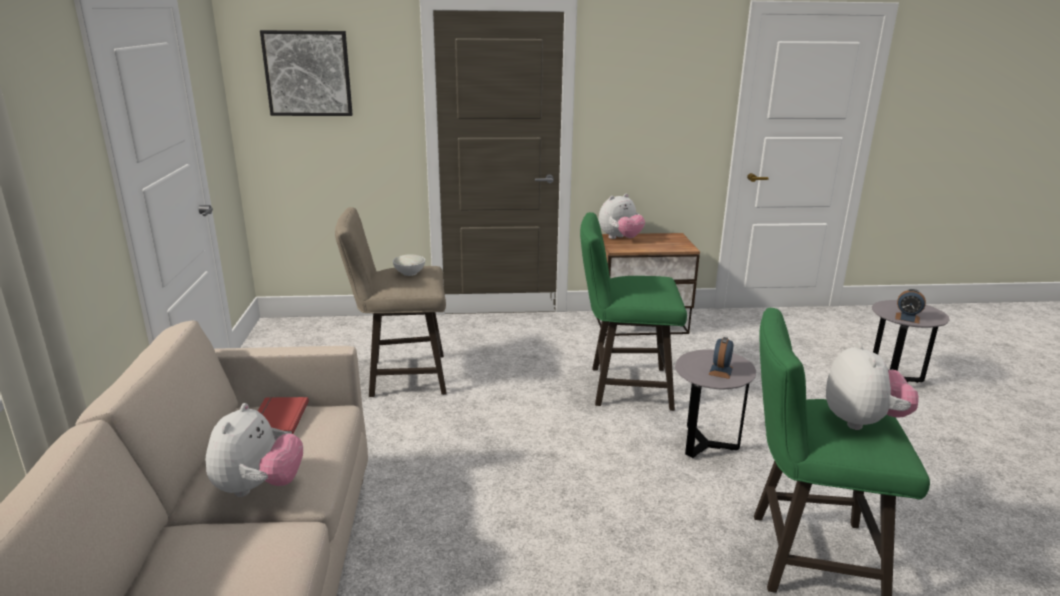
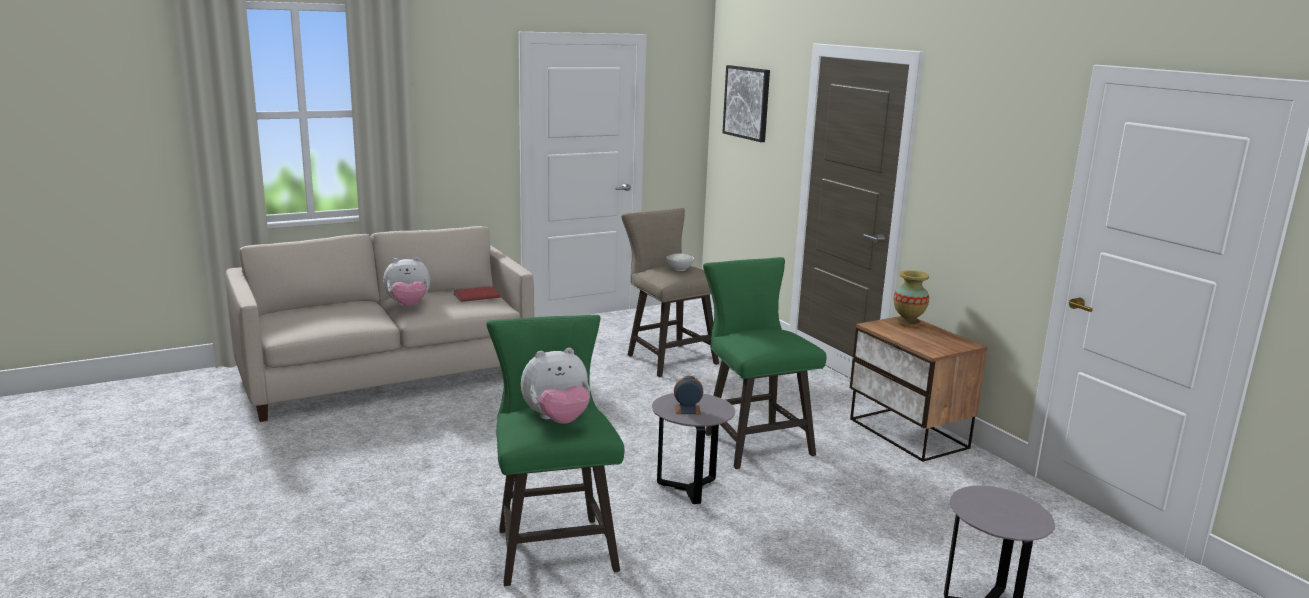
camera: 65 degrees right, 5 degrees down
plush toy [599,194,645,239] -> vase [893,270,929,328]
alarm clock [895,289,926,323] -> none

